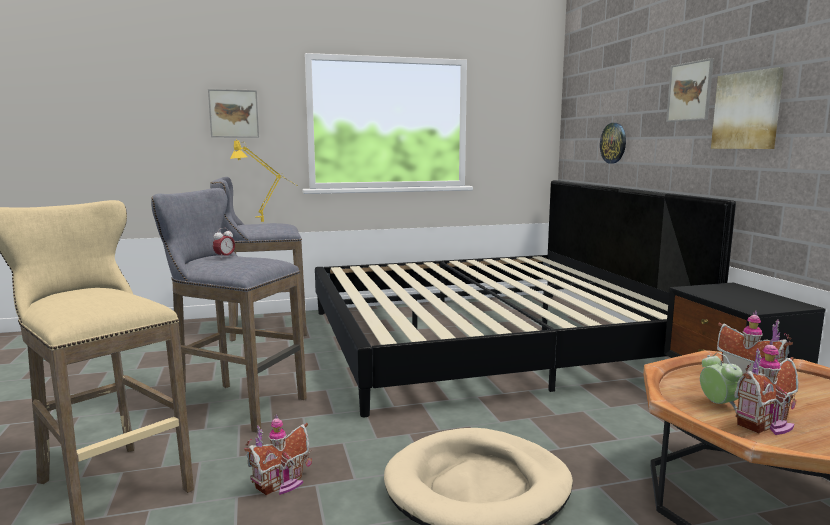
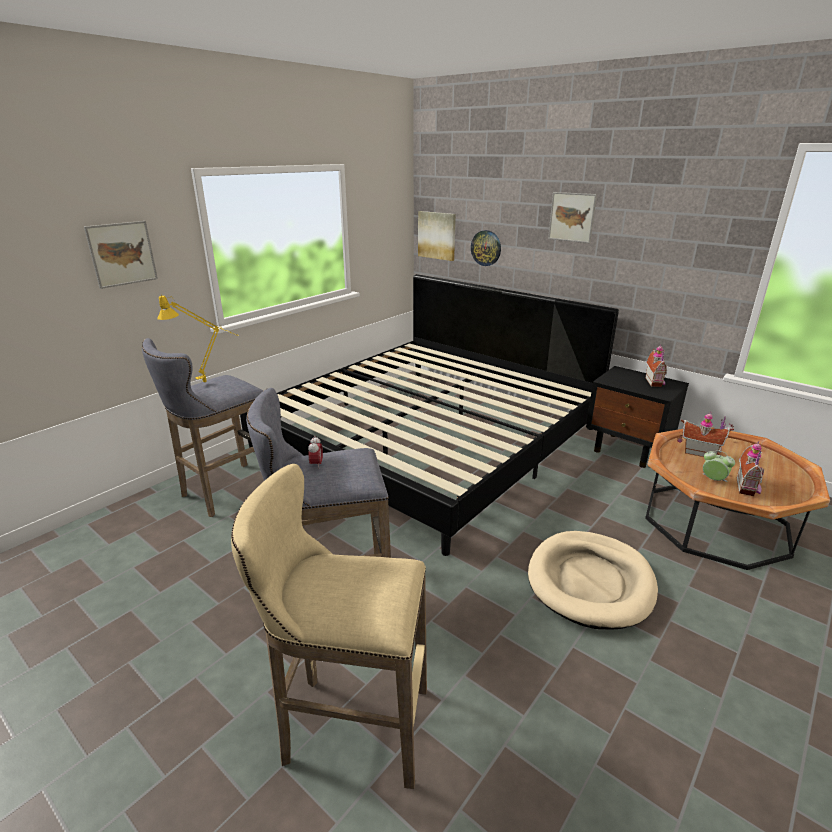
camera: 35 degrees left, 15 degrees up
toy house [244,414,312,495] -> toy house moved to [646,344,667,387]
picture [711,67,784,149] -> picture moved to [418,211,456,261]

